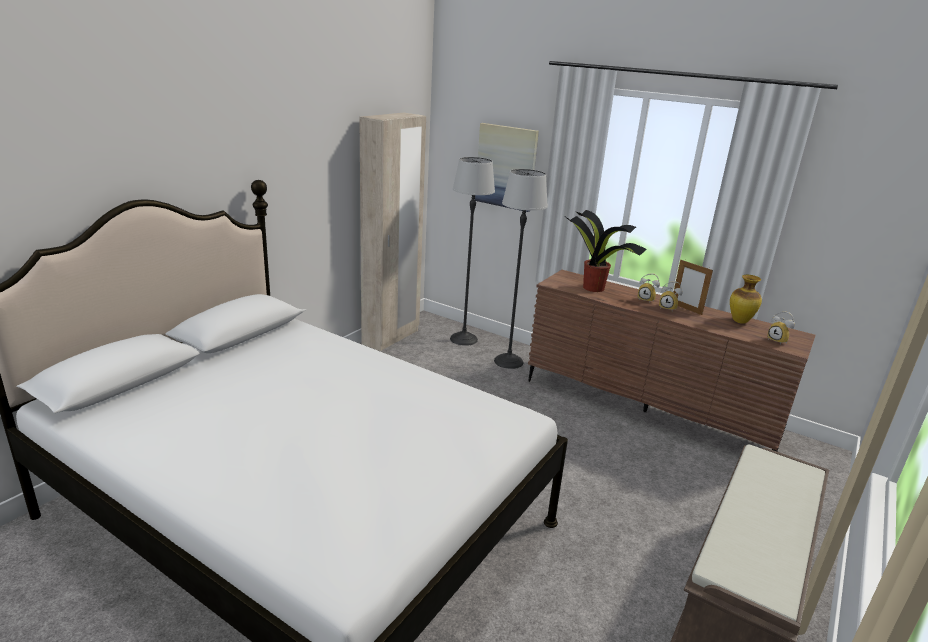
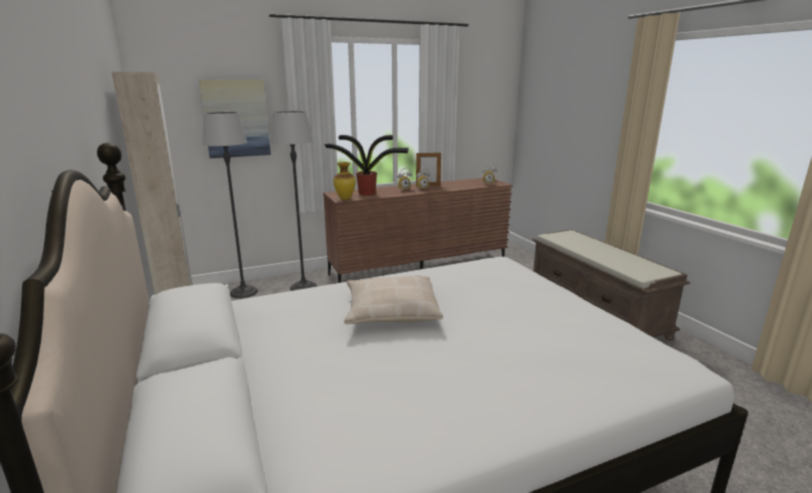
camera: 55 degrees left, 5 degrees down
vase [730,275,762,324] -> vase moved to [333,162,356,200]
none -> beige pillow [344,275,443,324]

